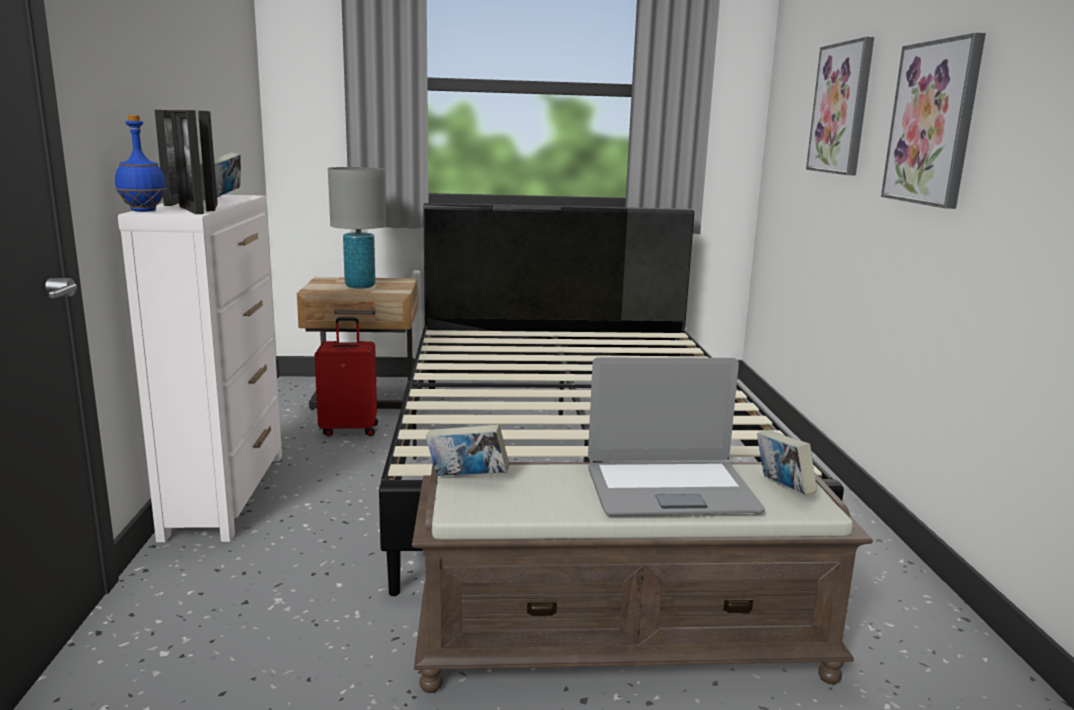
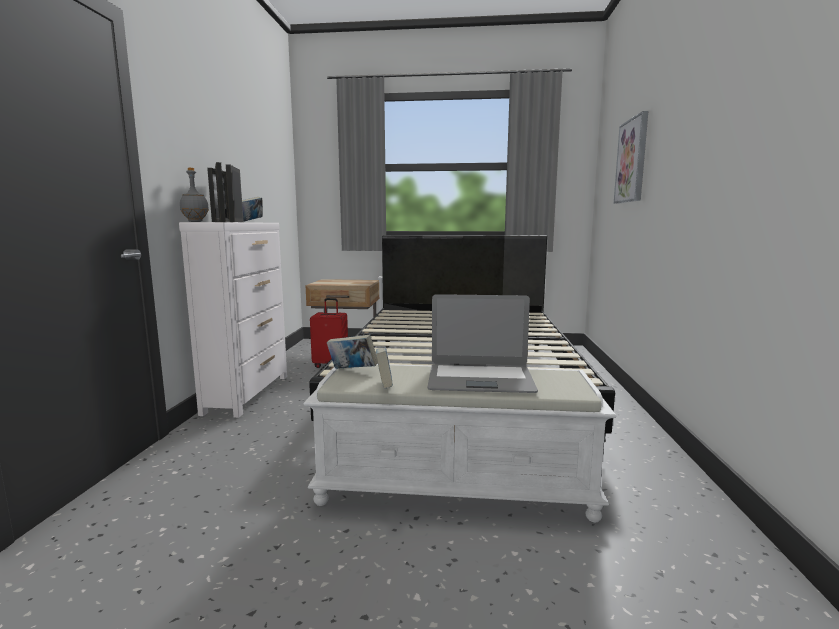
camera: 10 degrees right, 5 degrees down
blue bottle [115,115,167,212] -> grey bottle [180,168,209,222]
grey table lamp [328,167,386,289] -> none
brown bench [412,462,873,693] -> white bench [304,364,616,522]
book [757,430,817,495] -> book moved to [376,348,393,388]
picture [881,33,986,209] -> none

